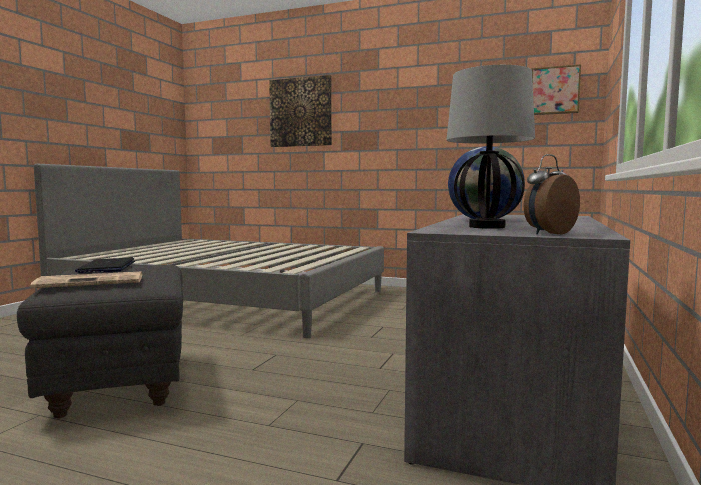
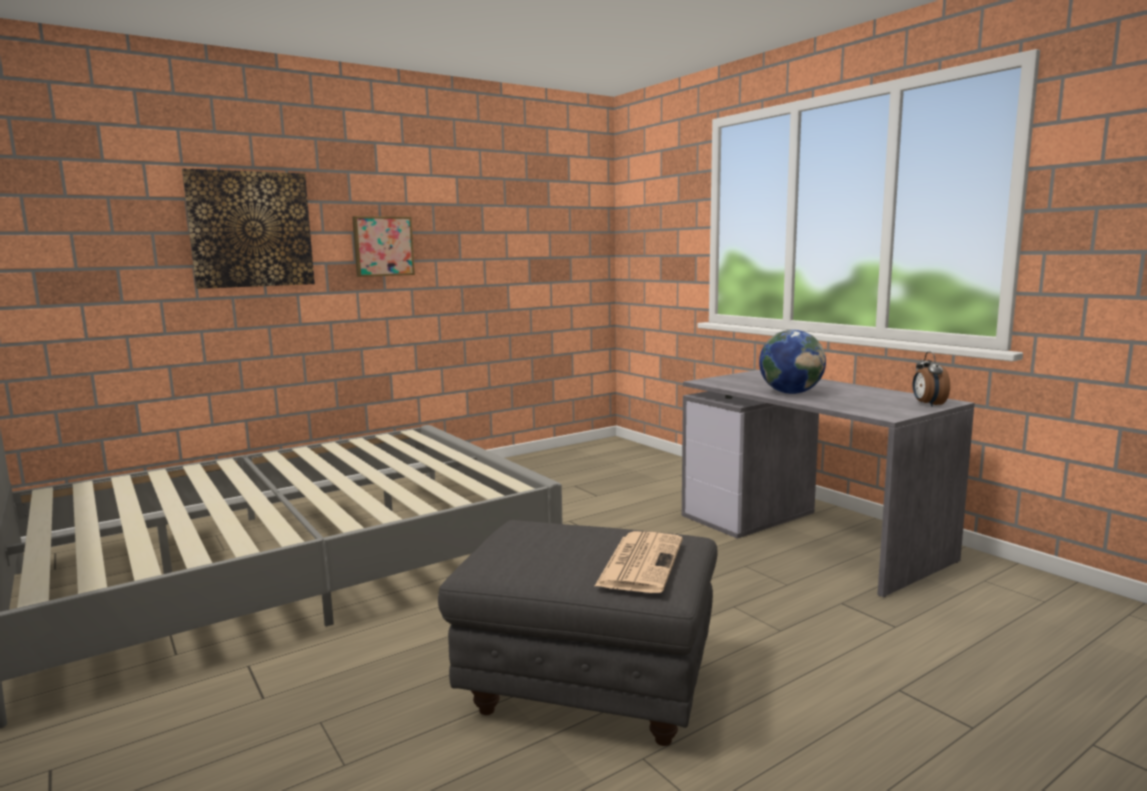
camera: 55 degrees left, 5 degrees up
laptop [75,258,135,273] -> none
table lamp [447,65,535,229] -> none
picture [532,64,581,115] -> picture moved to [352,216,415,277]

